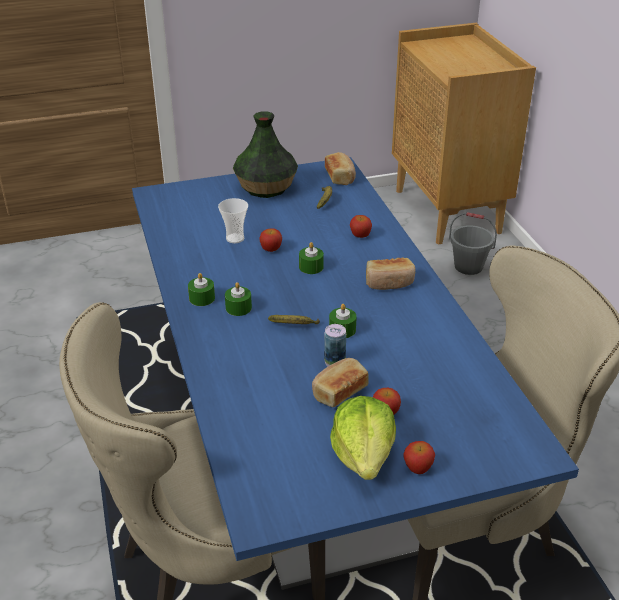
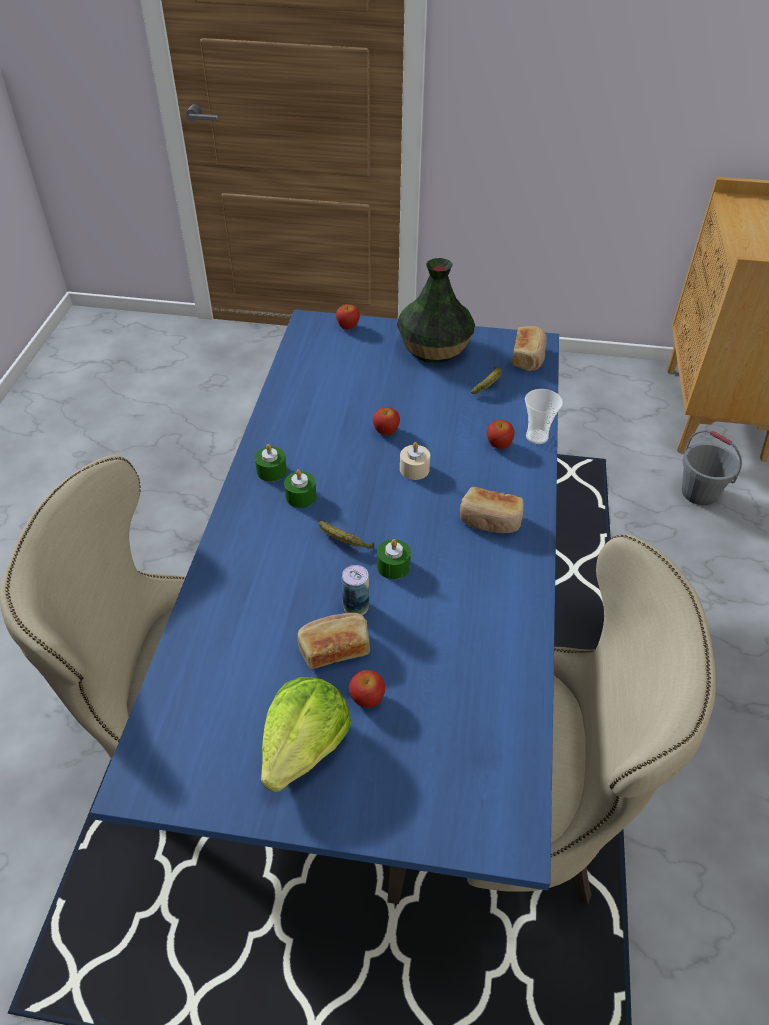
camera: 25 degrees right, 10 degrees up
cup [218,198,248,243] -> cup moved to [525,389,563,444]
green candle [299,242,324,274] -> beige candle [400,442,430,480]
apple [403,441,435,474] -> apple moved to [336,304,360,330]

